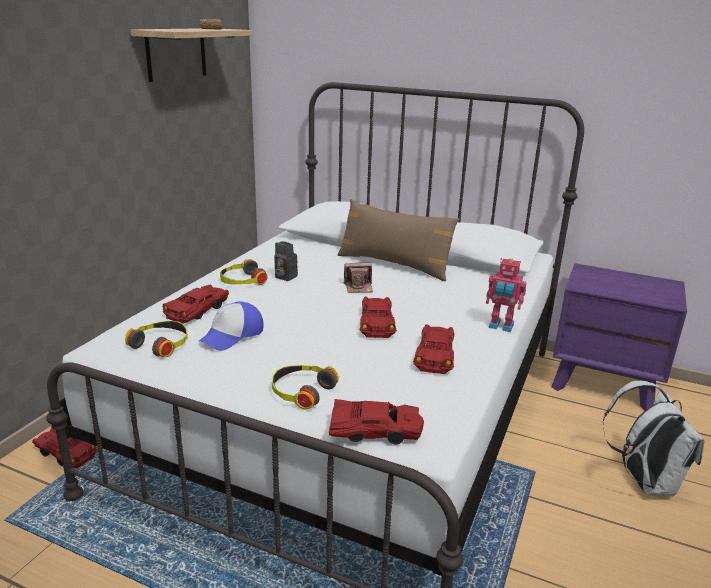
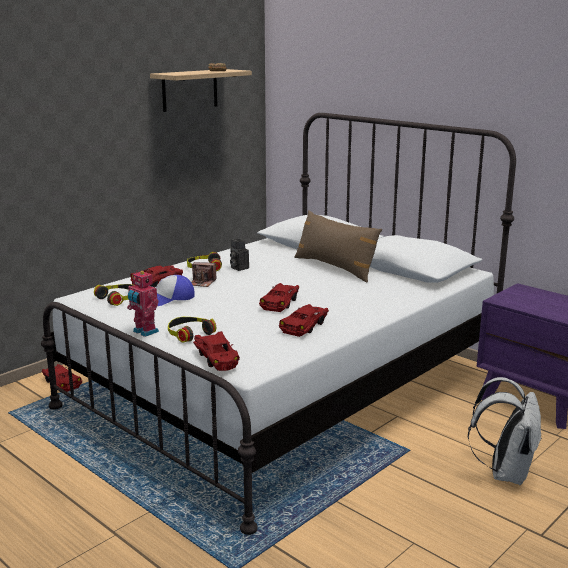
camera: 20 degrees right, 5 degrees down
red toy car [329,399,424,444] -> red toy car turned 45 degrees clockwise [193,331,240,371]
camera [343,262,373,293] -> camera moved to [191,262,217,287]
toy robot [486,258,527,332] -> toy robot moved to [127,270,159,337]

